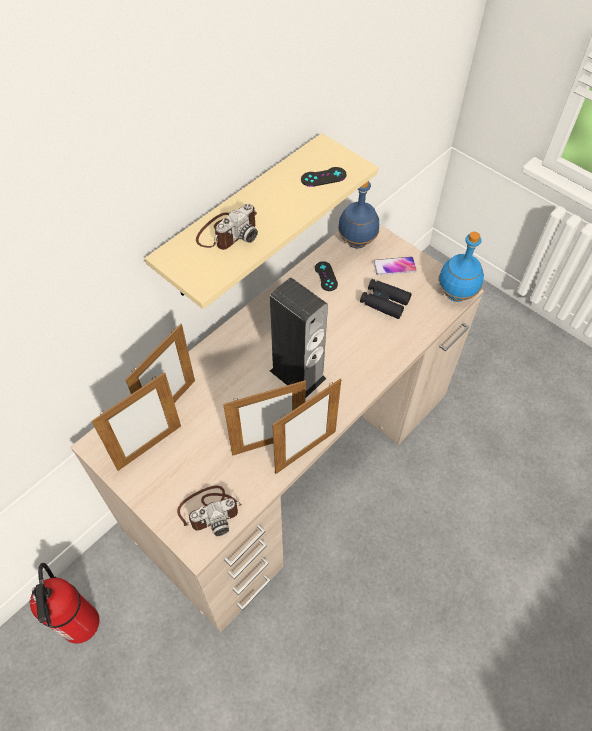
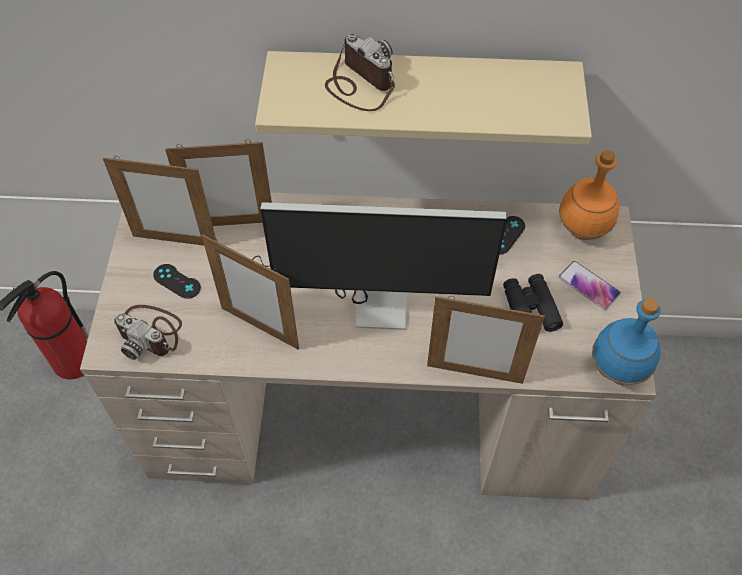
camera: 50 degrees right, 0 degrees up
camera [196,203,258,250] -> camera turned 135 degrees counterclockwise [325,34,395,111]
speaker [270,278,328,397] -> monitor [252,202,507,330]
picture frame [272,378,341,474] -> picture frame moved to [427,296,545,384]
black game controller [301,167,346,187] -> black game controller moved to [153,264,201,299]
blue bottle [338,181,379,249] -> orange bottle [559,150,620,240]

